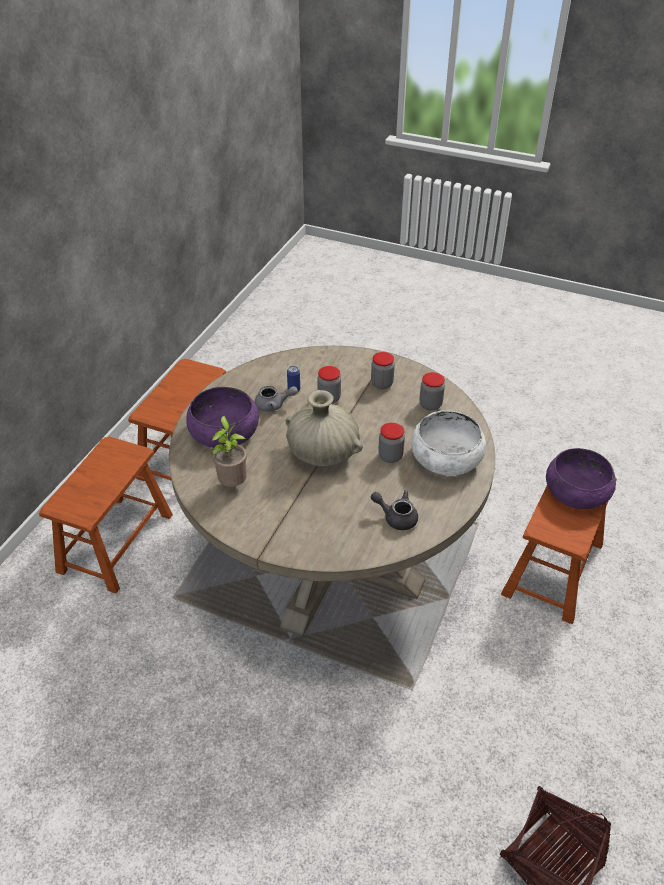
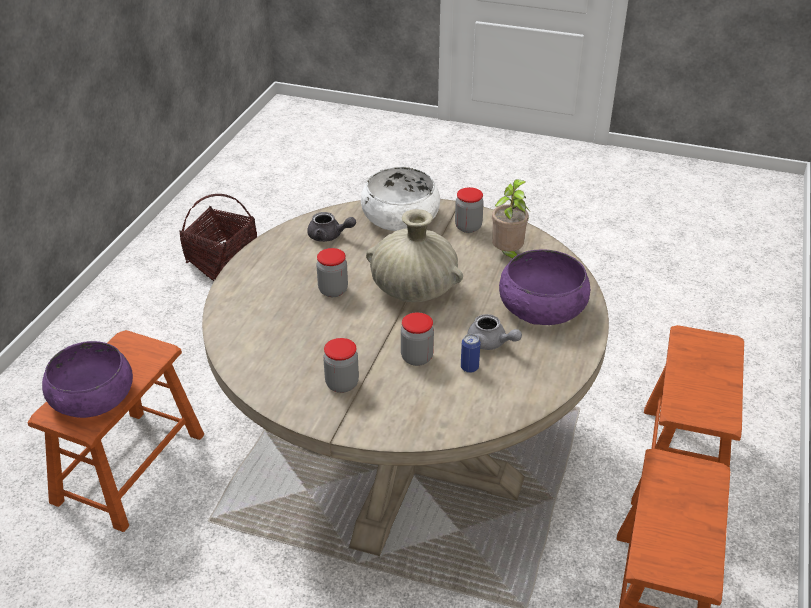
camera: 175 degrees right, 5 degrees down
grey teapot [255,386,298,412] -> grey teapot turned 135 degrees counterclockwise [467,314,522,350]
white bowl [411,410,486,476] -> white bowl moved to [361,167,440,231]
jar [420,372,445,411] -> jar moved to [455,187,484,233]

